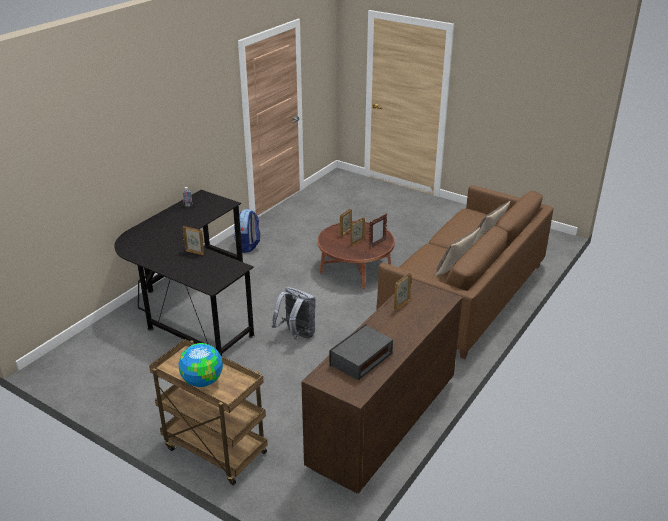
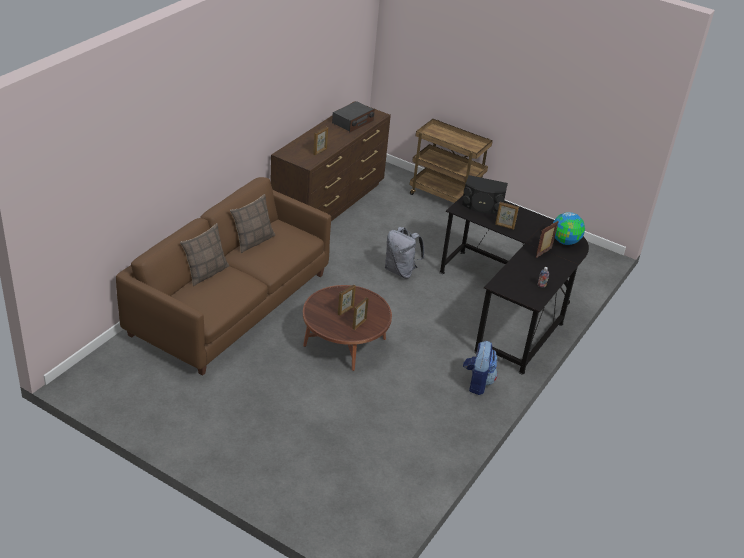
camera: 175 degrees right, 5 degrees up
globe [178,343,223,387] -> globe moved to [553,212,585,245]
picture frame [369,214,387,248] -> picture frame moved to [536,221,559,258]
none -> black speaker [462,175,508,214]

